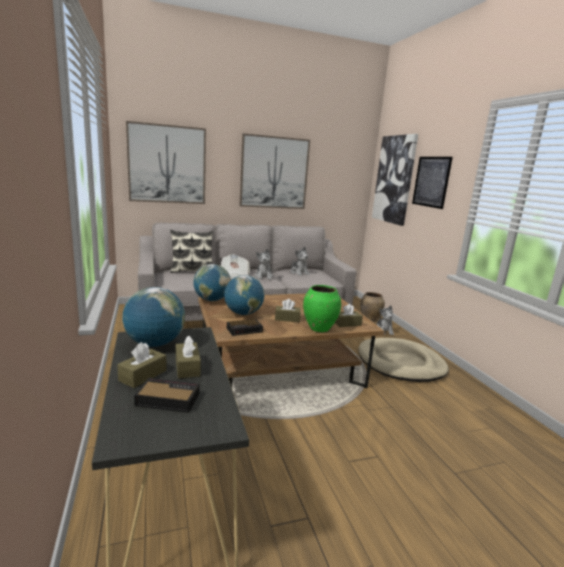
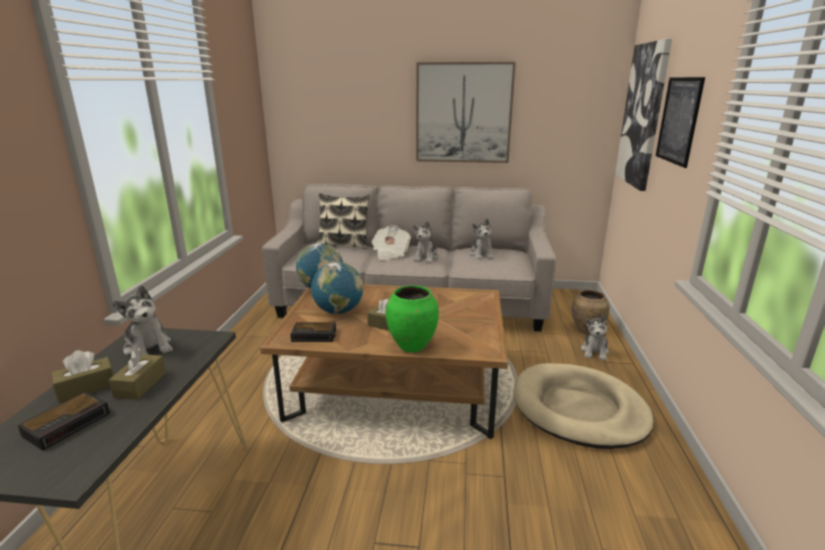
camera: 25 degrees right, 5 degrees up
globe [122,287,185,347] -> plush toy [113,285,173,356]
picture [126,121,206,204] -> none
alarm clock [134,378,200,413] -> alarm clock turned 90 degrees clockwise [18,392,110,451]
brown tissue box [335,304,363,327] -> none

